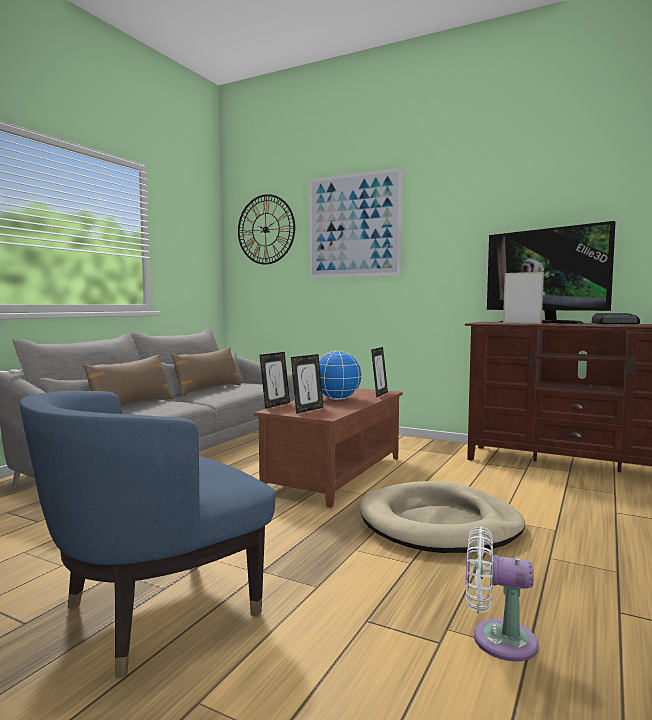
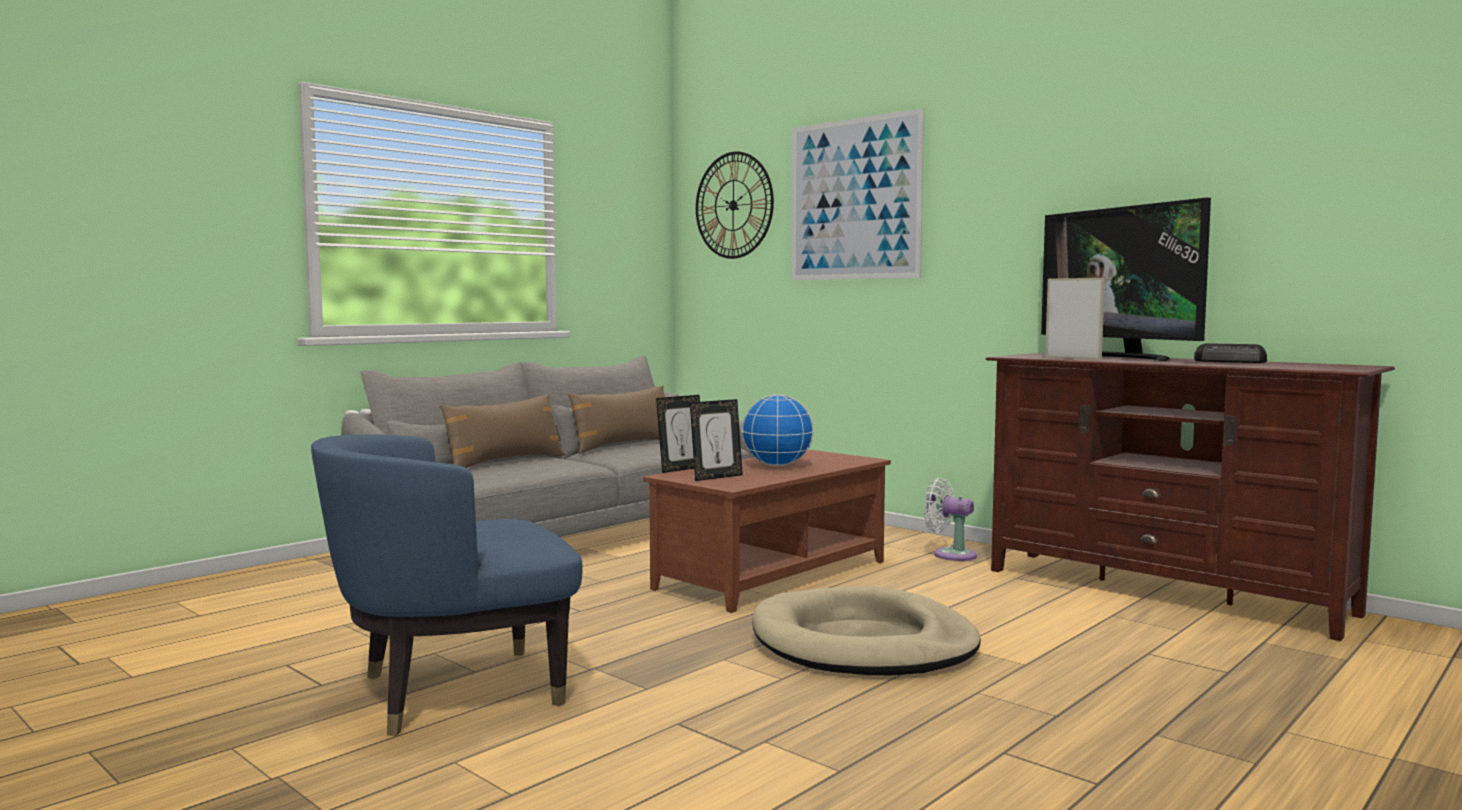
camera: 15 degrees right, 0 degrees up
picture frame [371,347,388,398] -> none
white fan [466,526,538,661] -> white fan moved to [923,478,977,561]

